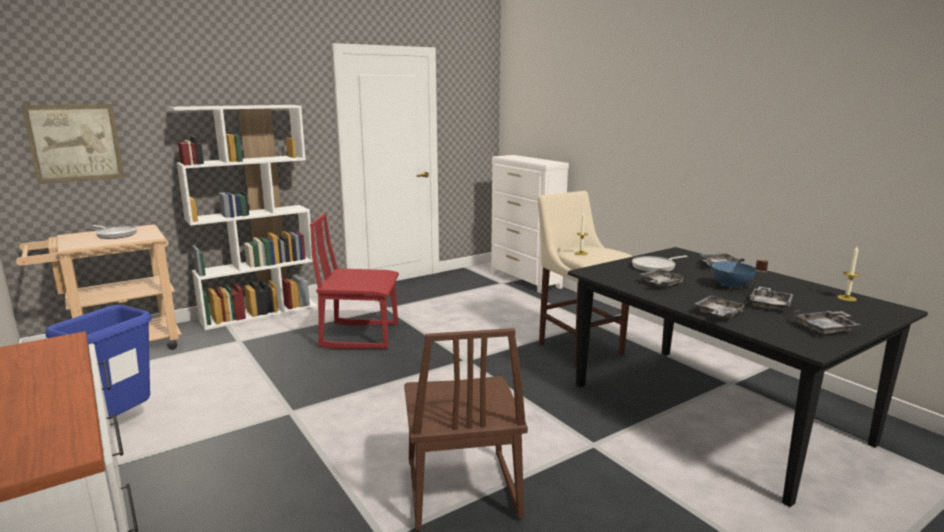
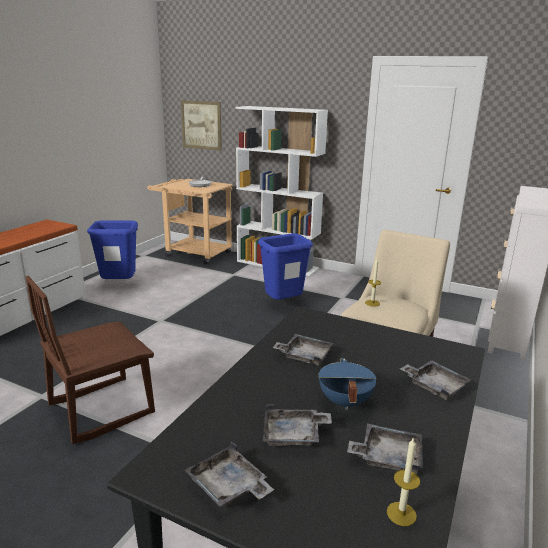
camera: 60 degrees right, 5 degrees up
red chair [310,214,399,349] -> blue trash can [258,233,313,300]
frying pan [632,255,688,272] -> none
grey tray [694,295,748,318] -> grey tray moved to [347,423,423,475]

